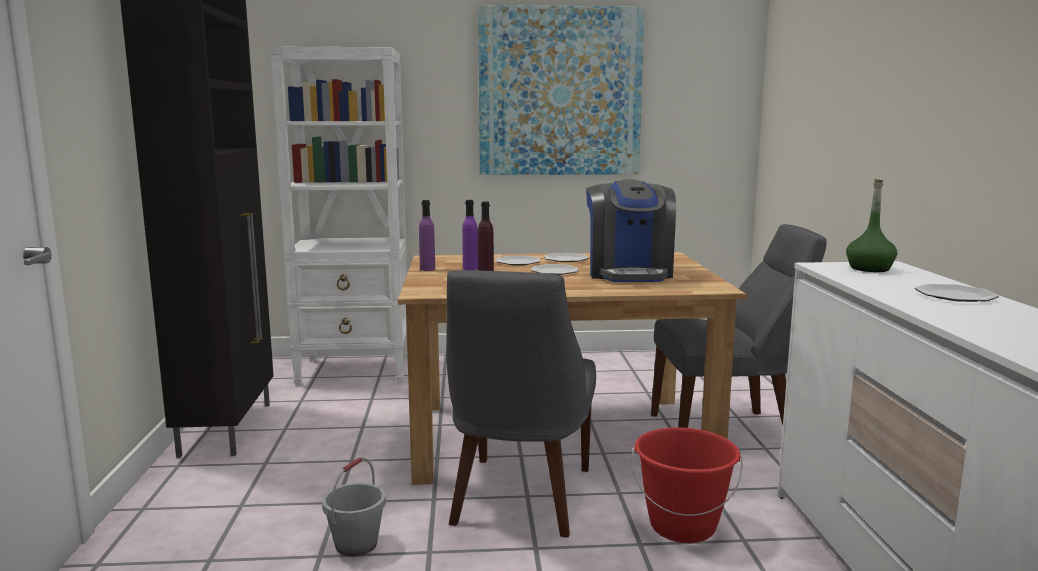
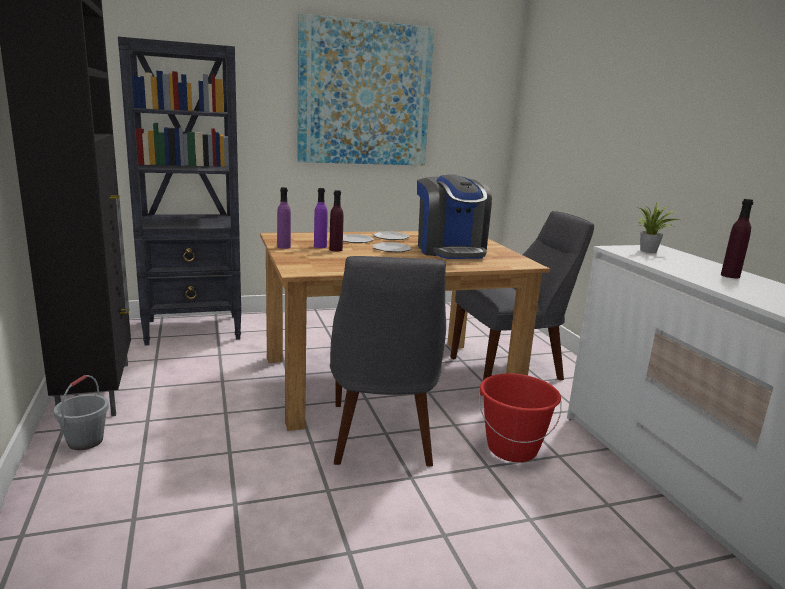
camera: 15 degrees left, 5 degrees up
white bookcase [269,46,408,386] -> black bookcase [118,37,241,346]
grey bucket [322,457,386,556] -> grey bucket moved to [54,375,109,450]
green bottle [846,179,897,272] -> potted plant [637,203,681,253]
plate [915,284,999,302] -> purple bottle [721,199,753,278]

